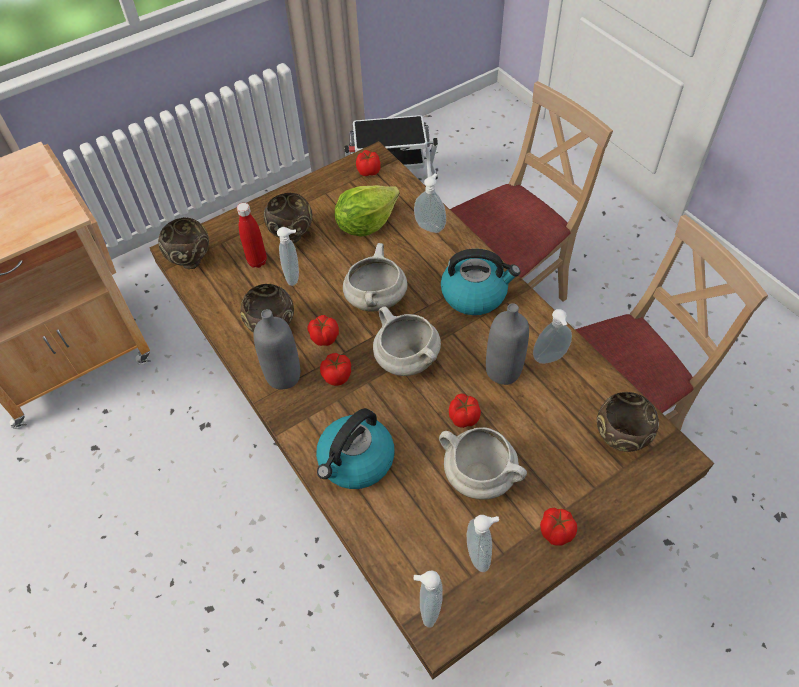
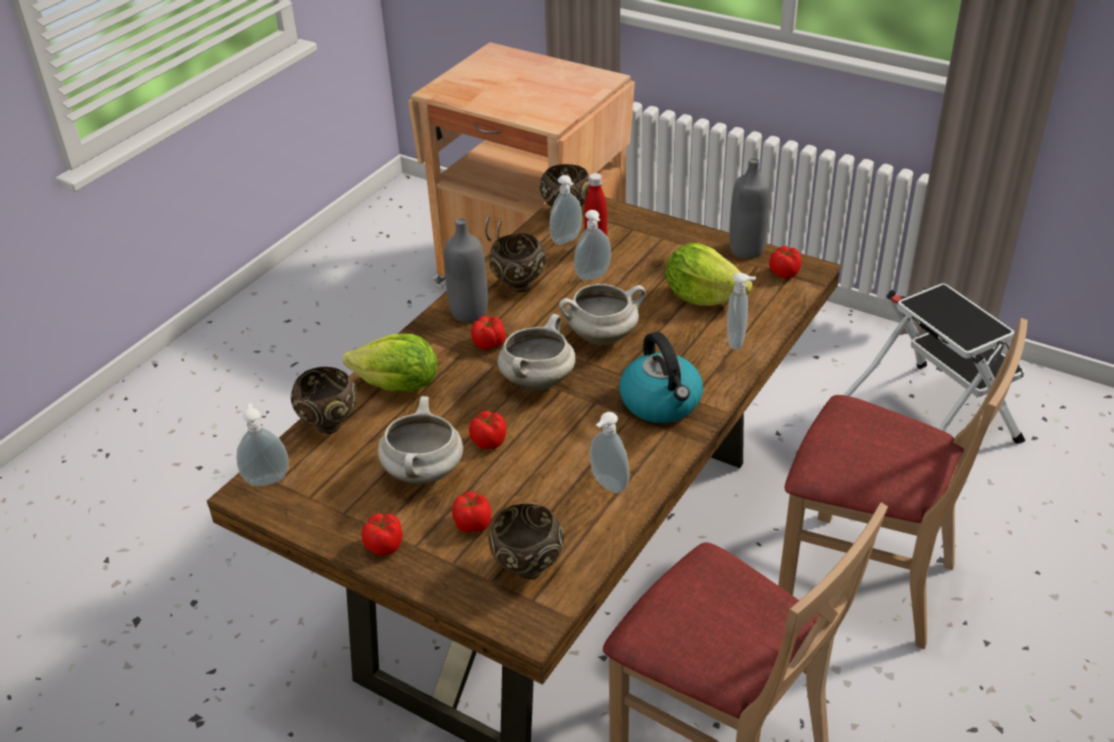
camera: 65 degrees right, 15 degrees down
brown bowl [264,193,312,243] -> brown bowl moved to [291,367,357,434]
tomato [307,315,339,346] -> tomato moved to [452,491,491,533]
kettle [316,408,394,489] -> lettuce [343,334,438,392]
soap dispenser [467,515,499,572] -> soap dispenser moved to [549,175,582,245]
grey bottle [486,303,529,385] -> grey bottle moved to [729,158,770,258]

